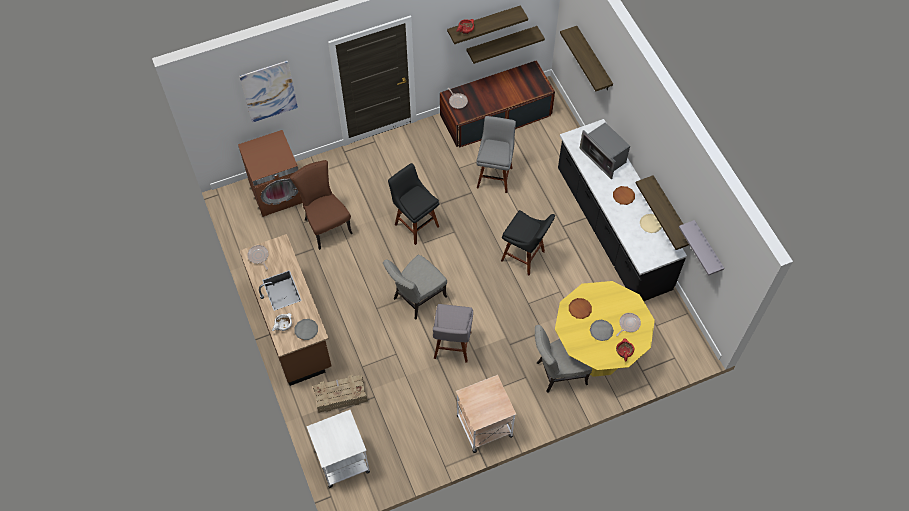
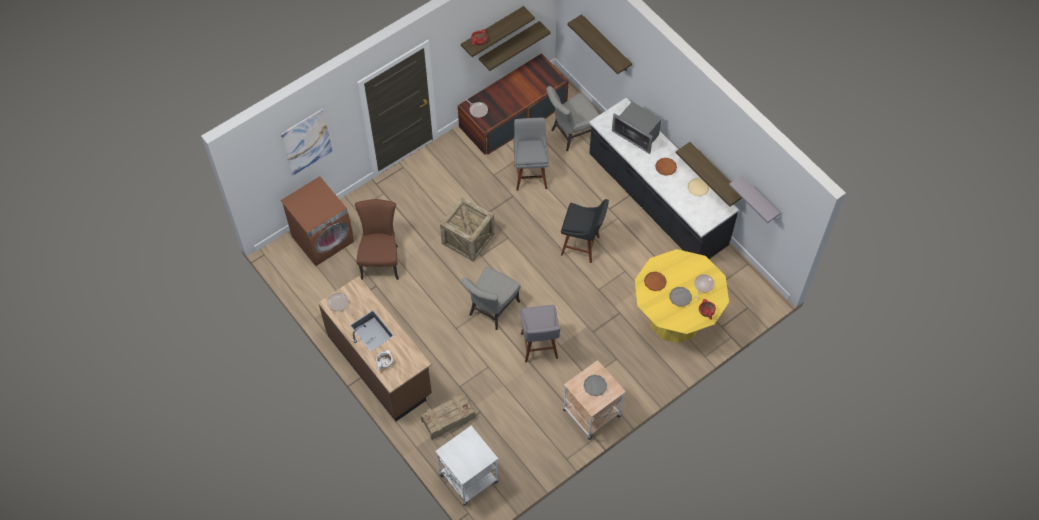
camera: 15 degrees left, 0 degrees up
brown chair [290,160,353,250] -> brown chair turned 45 degrees clockwise [355,199,399,280]
grey plate [294,319,318,340] -> grey plate moved to [584,375,607,396]
black stool [388,163,440,245] -> crate [440,197,494,262]
grey chair [535,325,592,393] -> grey chair moved to [546,86,599,152]

